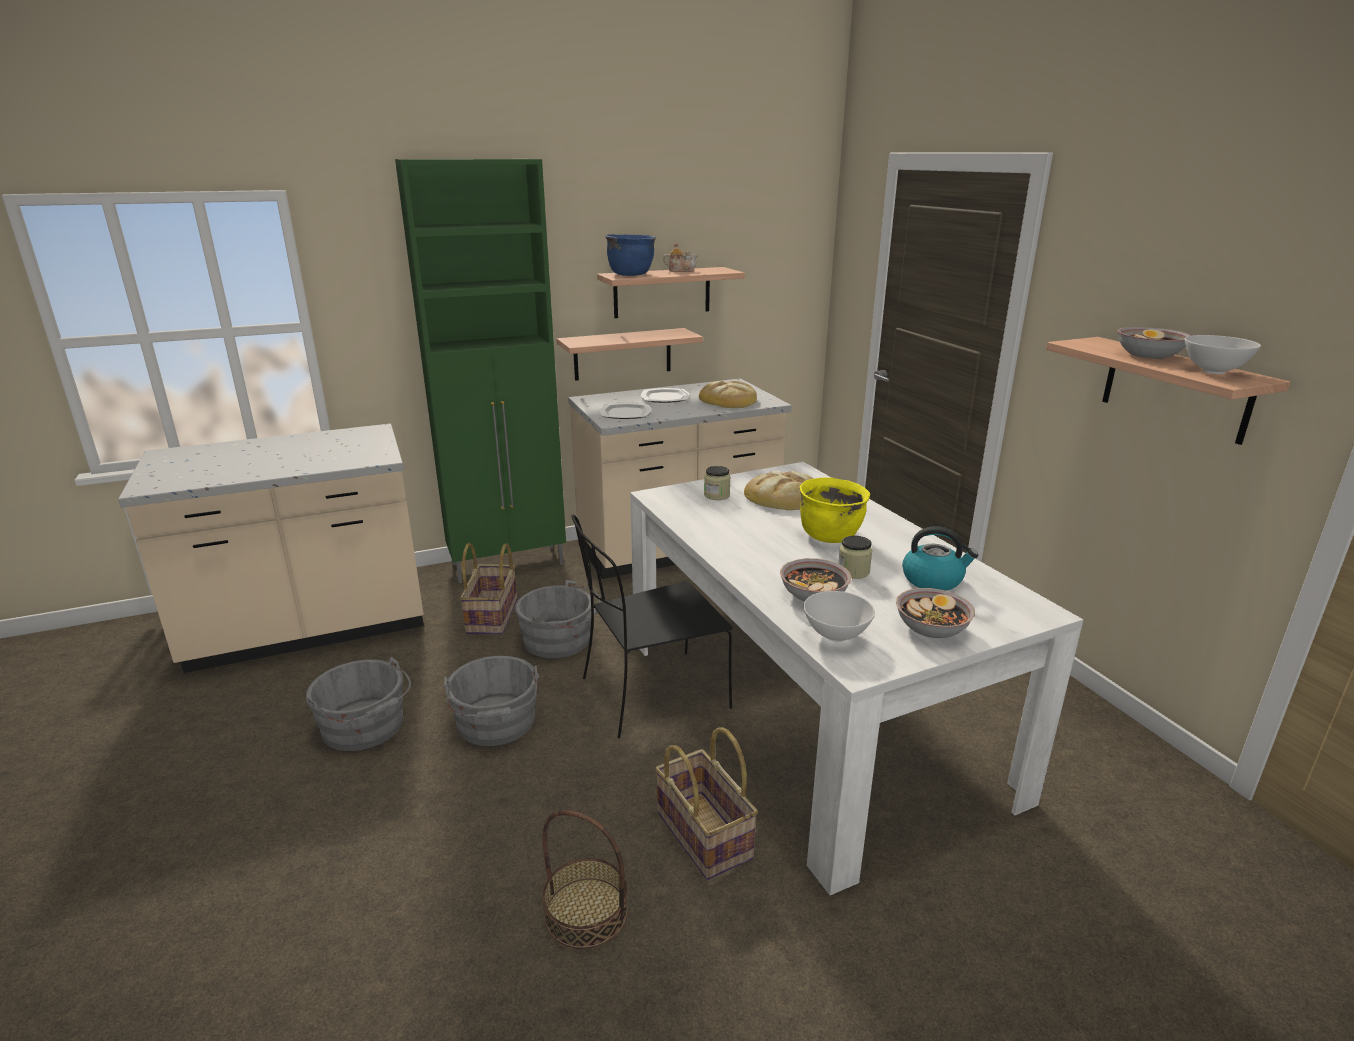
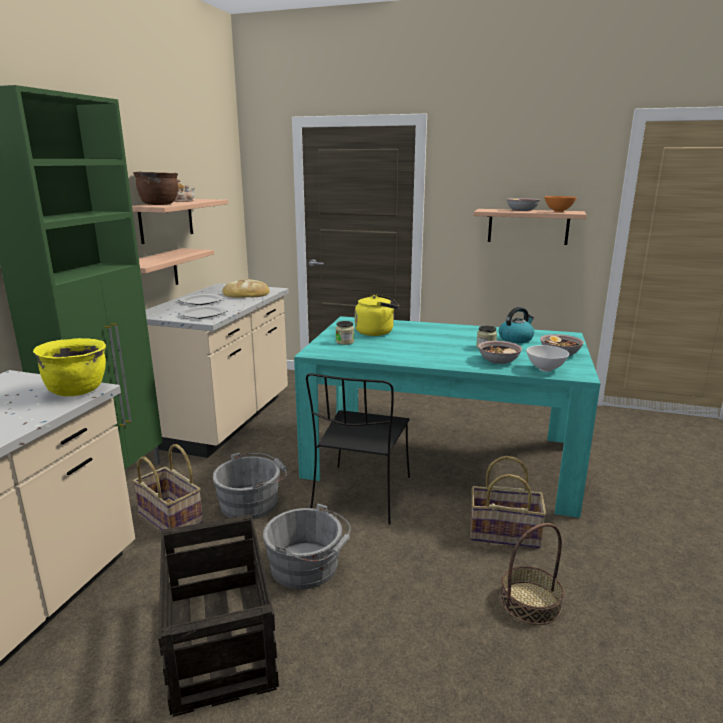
camera: 50 degrees left, 5 degrees down
grey bucket [306,657,411,751] -> crate [158,514,279,717]
blue cooking pot [605,234,656,276] -> brown cooking pot [133,172,178,205]
white dining table [630,462,1083,895] -> turquoise dining table [294,316,600,518]
bread [744,471,814,510] -> yellow kettle [355,294,399,336]
yellow cooking pot [800,477,870,543] -> yellow cooking pot moved to [33,338,106,396]
white bowl [1184,335,1261,374] -> orange bowl [545,196,577,212]

